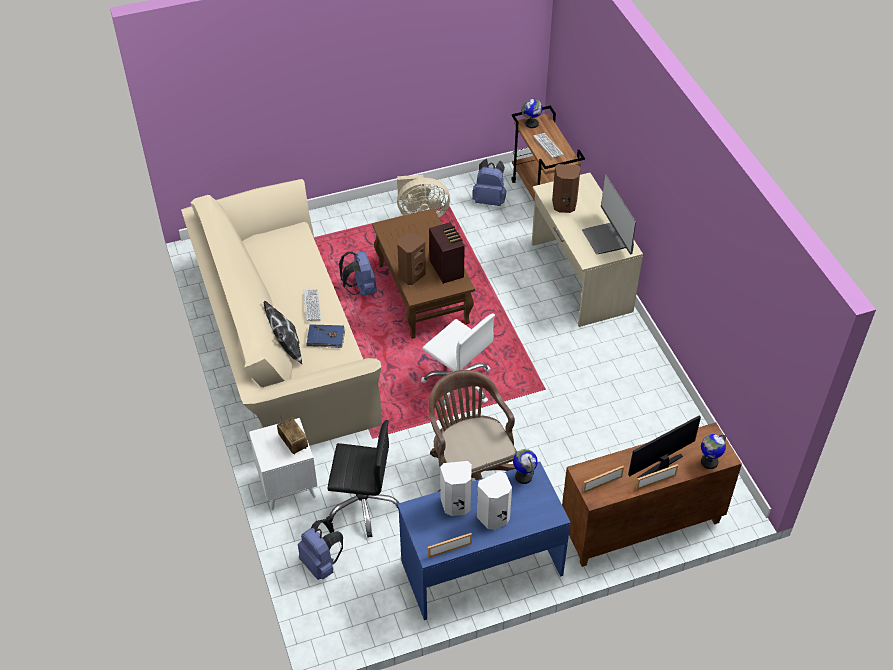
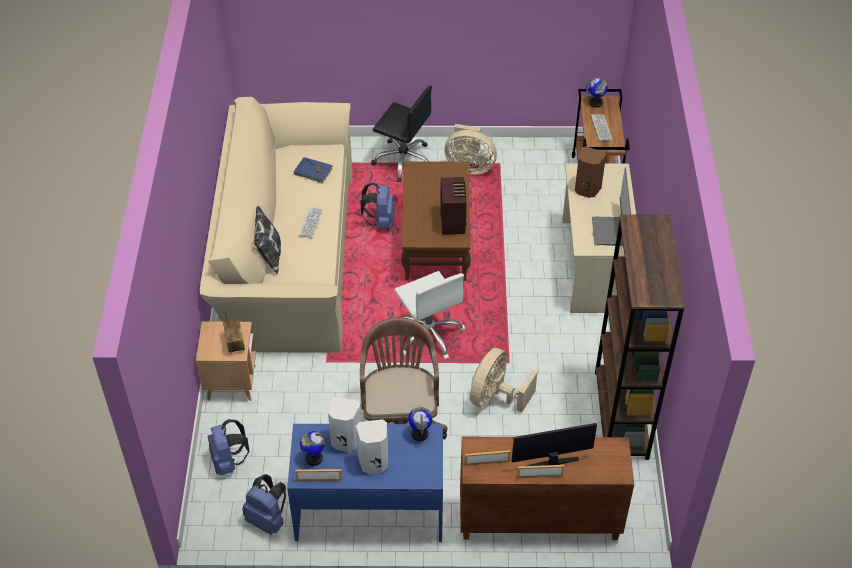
camera: 20 degrees right, 0 degrees up
white side table [249,418,317,510] -> brown side table [196,321,256,401]
blue book [306,324,345,348] -> blue book moved to [293,157,332,183]
black office chair [326,420,399,538] -> black office chair moved to [371,86,432,182]
brown speaker [397,233,426,285] -> none
blue backpack [472,159,506,206] -> blue backpack moved to [242,474,286,535]
globe [701,434,726,469] -> globe moved to [300,431,328,466]
none -> beige fan [470,348,537,413]
none -> brown bookcase [595,215,685,460]

